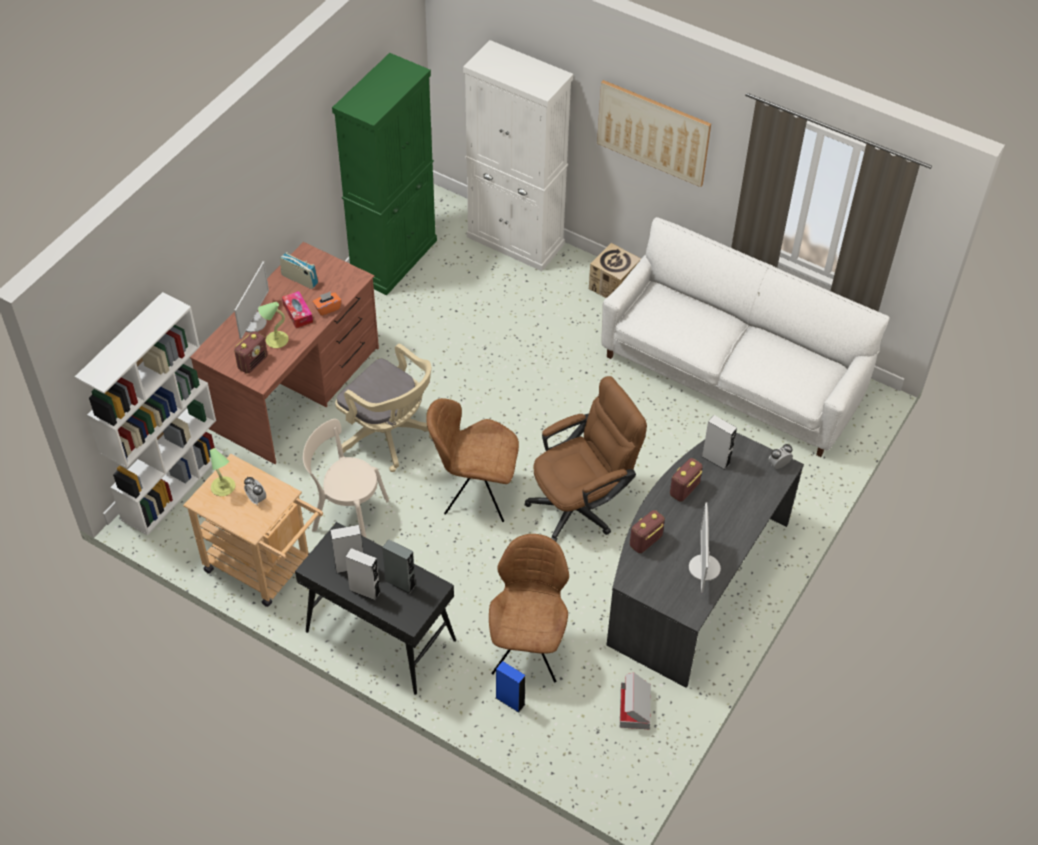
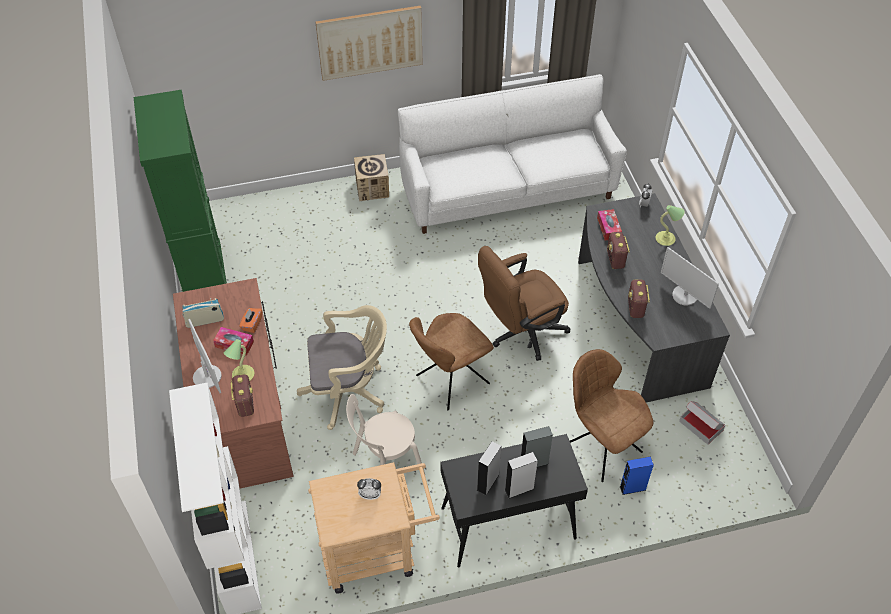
camera: 45 degrees left, 0 degrees up
table lamp [210,448,235,496] -> table lamp moved to [655,205,685,246]
white cabinet [463,40,573,271] -> none
brown office chair [524,376,647,542] -> brown office chair turned 135 degrees counterclockwise [478,246,570,361]
grey speaker [702,415,737,470] -> tissue box [597,209,622,241]

